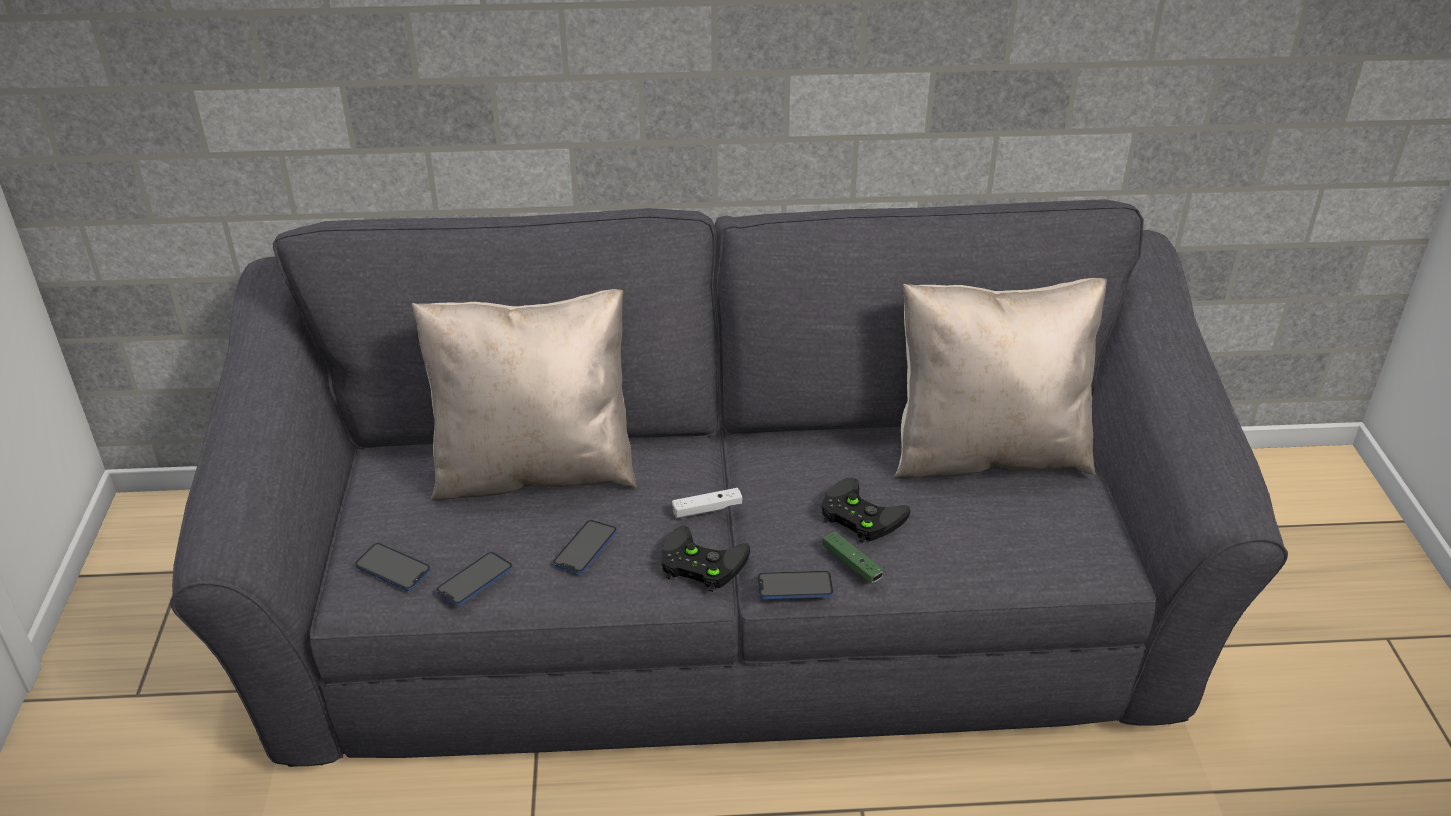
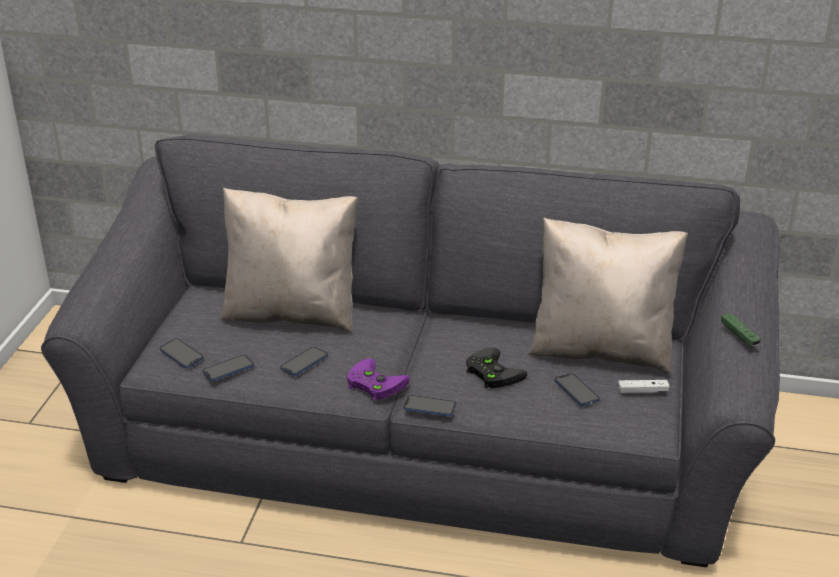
camera: 15 degrees right, 5 degrees down
black game controller [661,526,750,592] -> purple game controller [347,359,410,401]
white game controller [672,488,743,518] -> white game controller moved to [618,380,669,394]
green game controller [823,531,884,583] -> green game controller moved to [721,313,761,346]
none -> phone [554,373,600,406]

